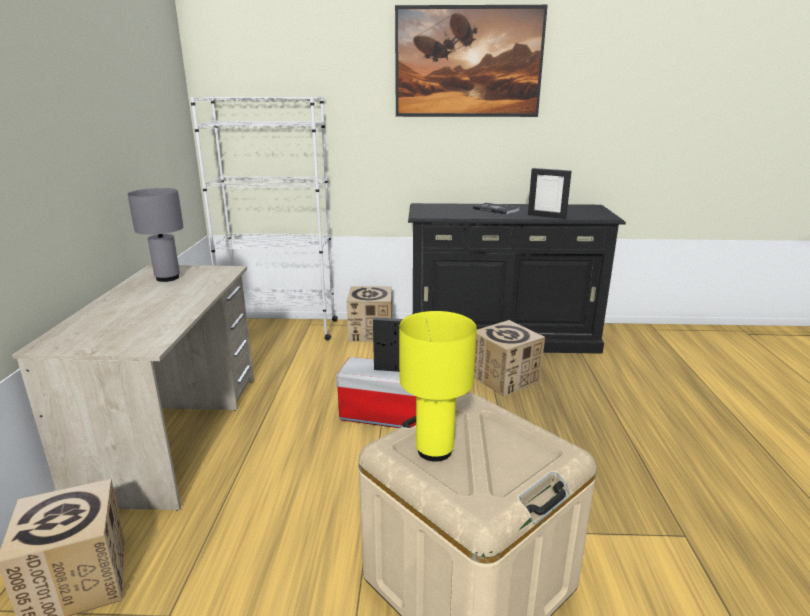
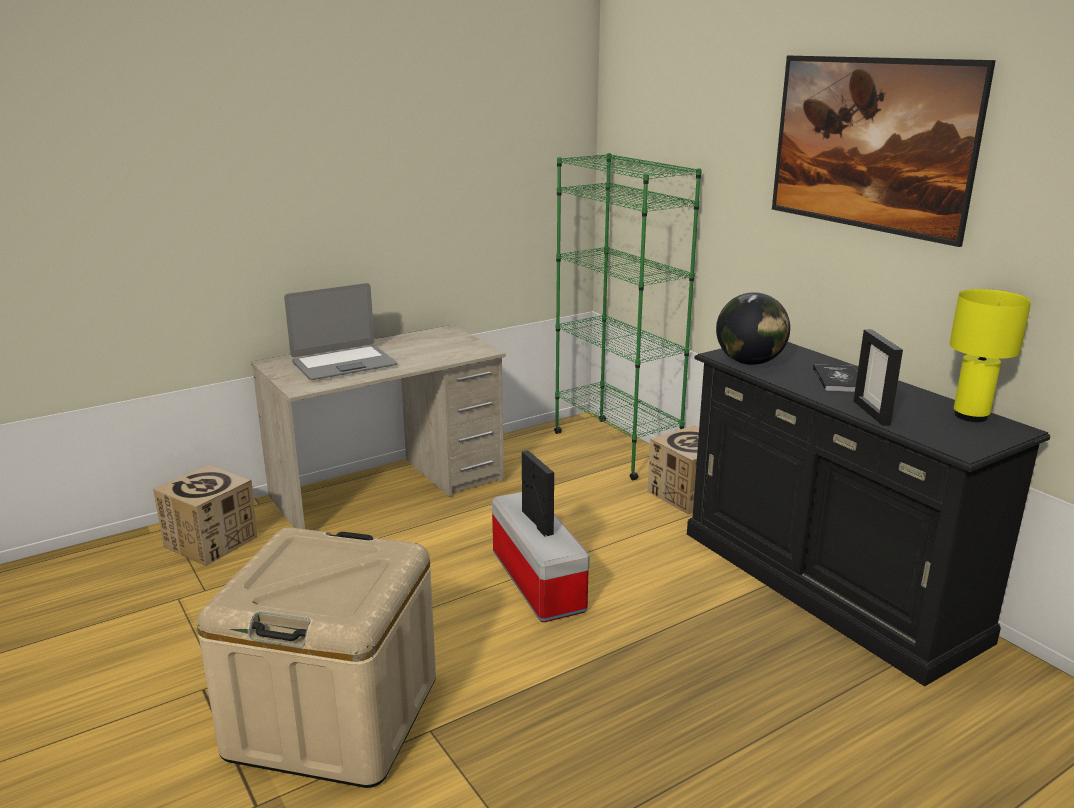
camera: 55 degrees right, 0 degrees up
grey table lamp [128,188,183,282] -> none
white bookcase [190,96,338,341] -> green bookcase [554,153,702,481]
yellow table lamp [399,311,476,462] -> yellow table lamp moved to [950,289,1031,422]
cardboard box [474,320,545,397] -> none
none -> laptop [284,283,397,380]
none -> globe [716,292,790,365]

